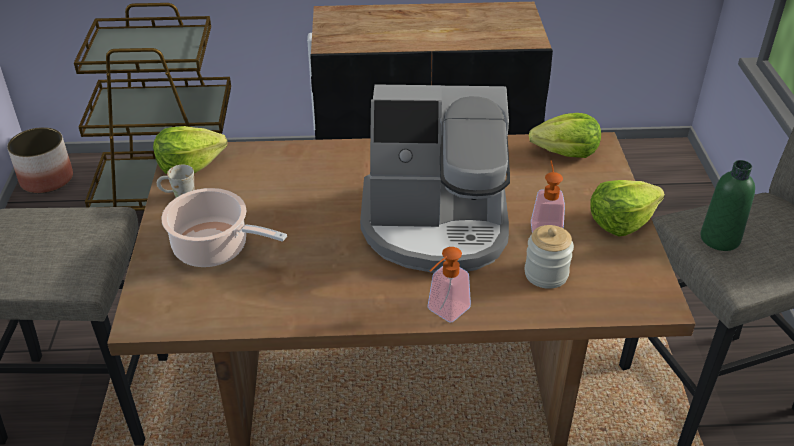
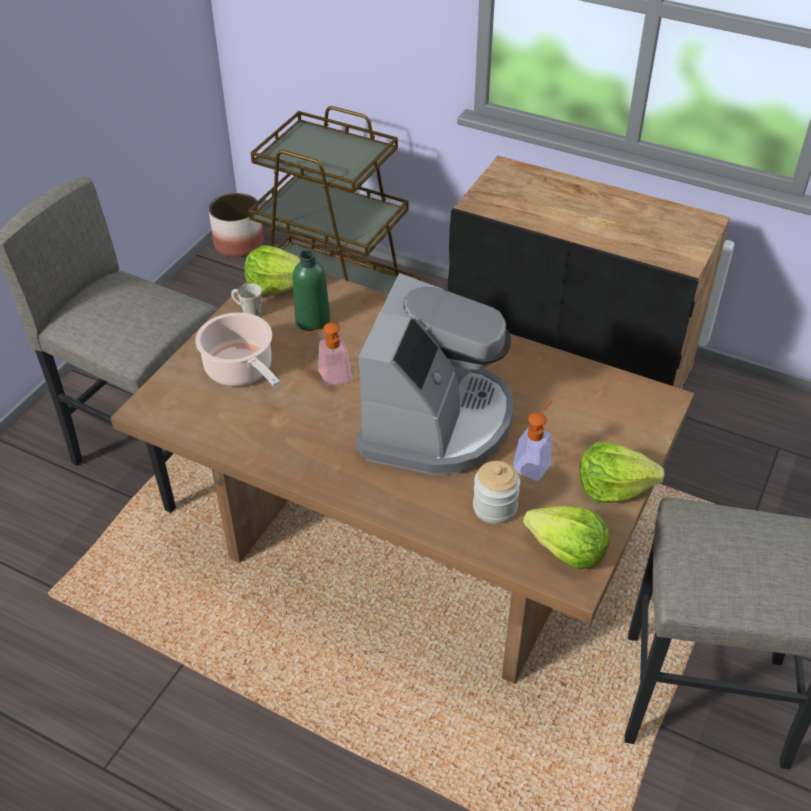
camera: 30 degrees right, 5 degrees up
coffee machine [360,84,510,273] -> coffee machine turned 105 degrees counterclockwise [356,273,513,475]
soap dispenser [427,247,471,323] -> soap dispenser moved to [304,322,352,387]
lettuce [529,113,601,158] -> lettuce moved to [523,506,610,570]
green bottle [701,160,755,251] -> green bottle moved to [293,250,330,331]

